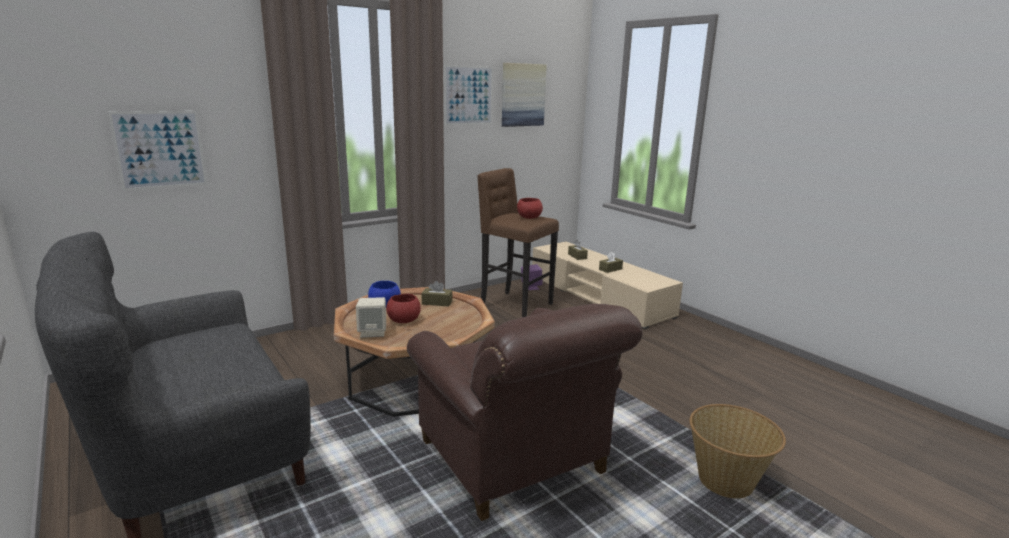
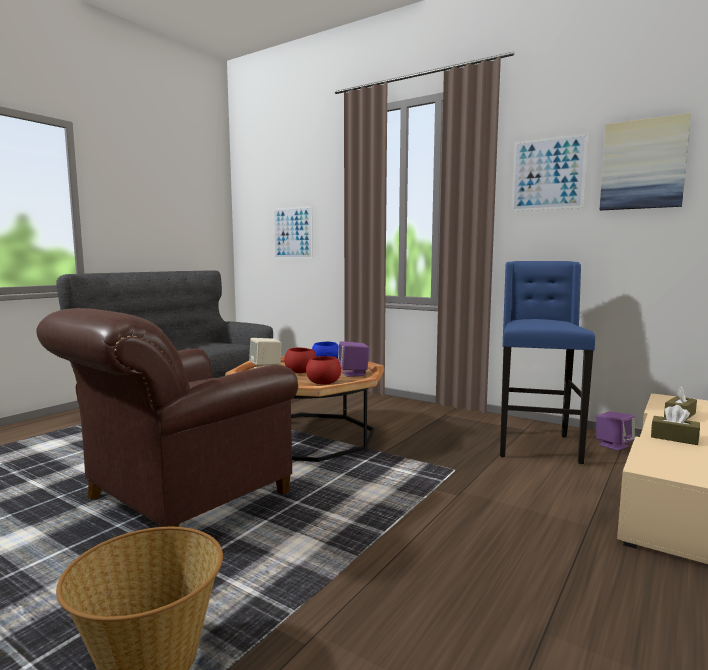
camera: 70 degrees right, 10 degrees down
brown tissue box [421,281,452,307] -> purple speaker [338,341,369,377]
brown stool [477,168,559,317] -> blue stool [500,261,595,464]
red bowl [517,198,543,219] -> red bowl moved to [306,356,341,385]

